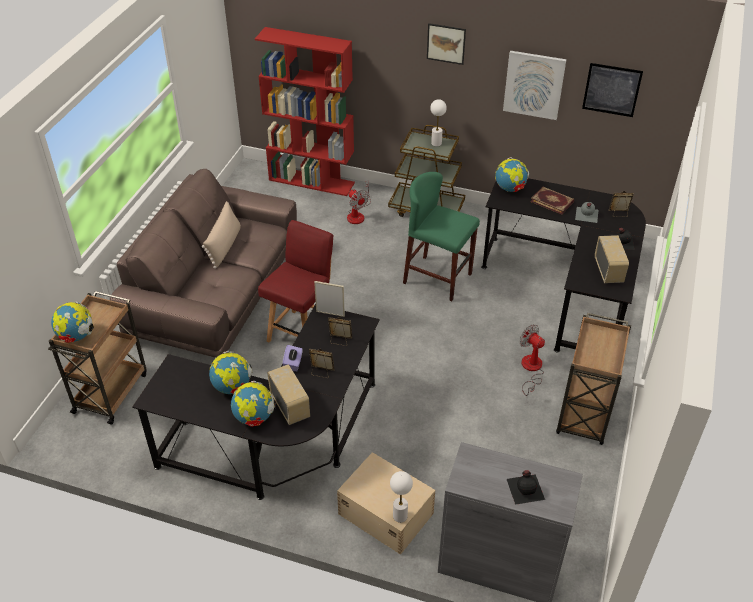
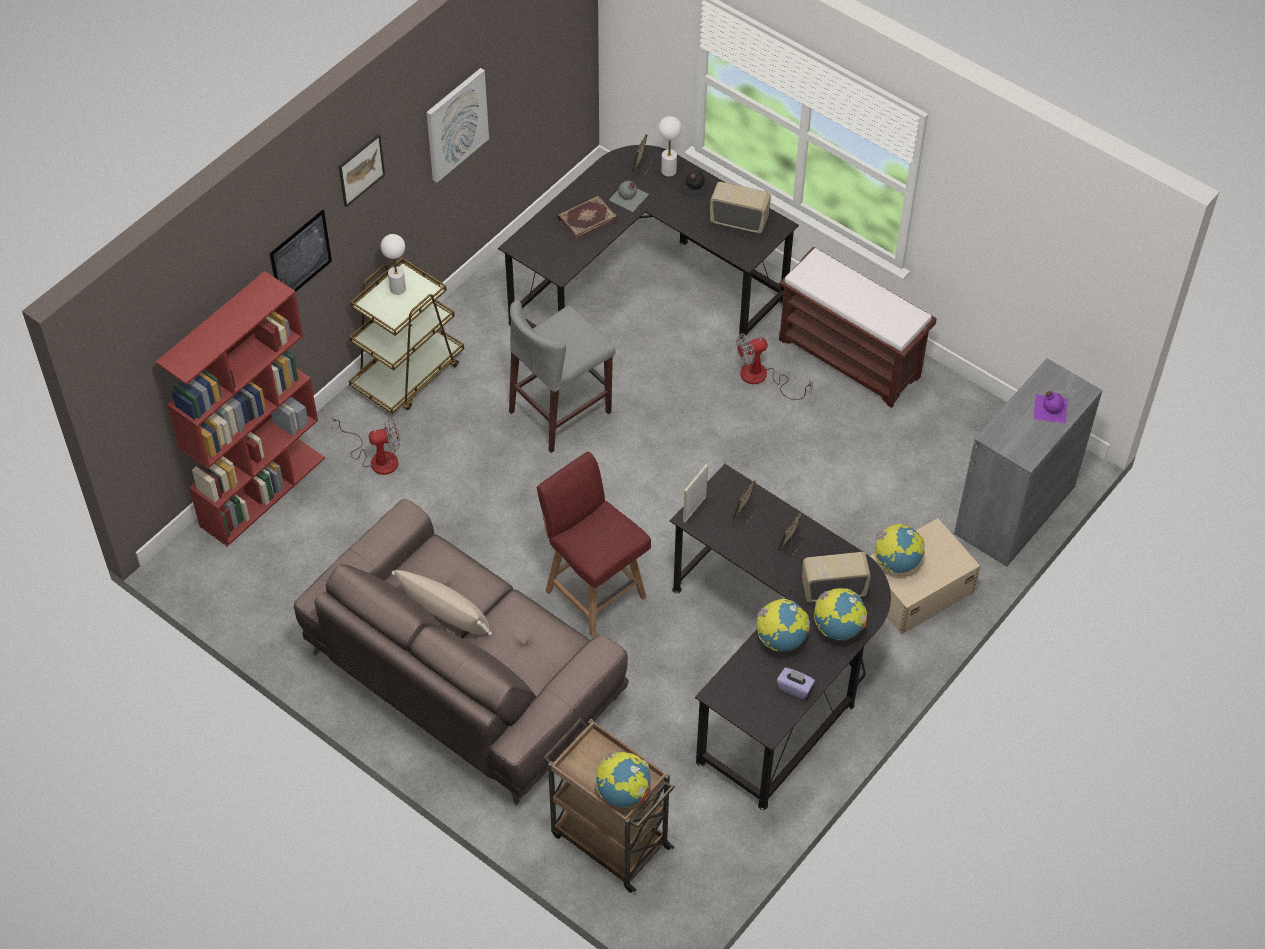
camera: 70 degrees left, 10 degrees up
purple tissue box [283,345,303,371] -> purple tissue box moved to [776,667,815,700]
white table lamp [390,471,413,523] -> white table lamp moved to [658,116,682,177]
green stool [403,172,480,301] -> grey stool [509,300,615,453]
globe [495,157,529,192] -> globe moved to [875,524,925,573]
black bottle [507,470,545,505] -> purple bottle [1034,391,1067,423]
brown cart [556,313,631,445] -> brown bench [779,247,937,408]
picture [582,63,643,117] -> picture moved to [270,210,332,292]

